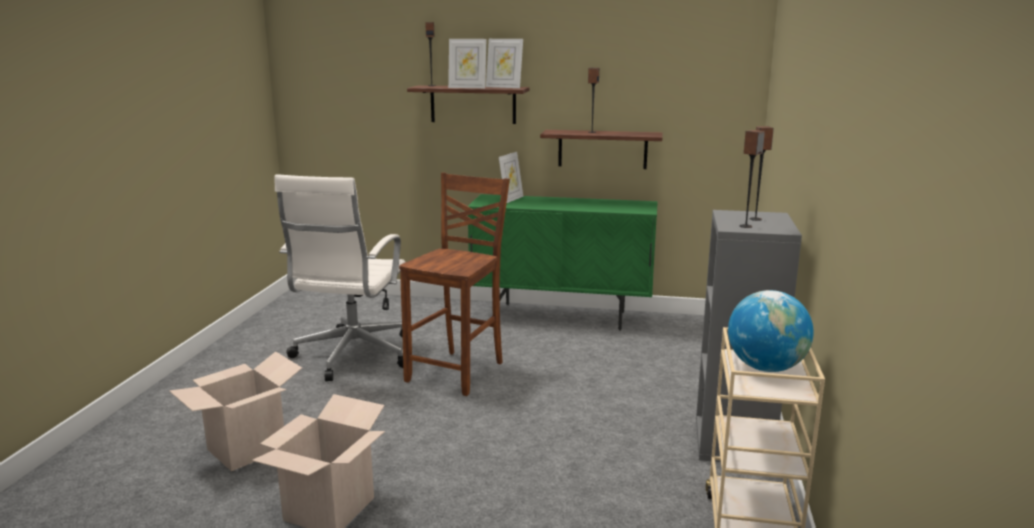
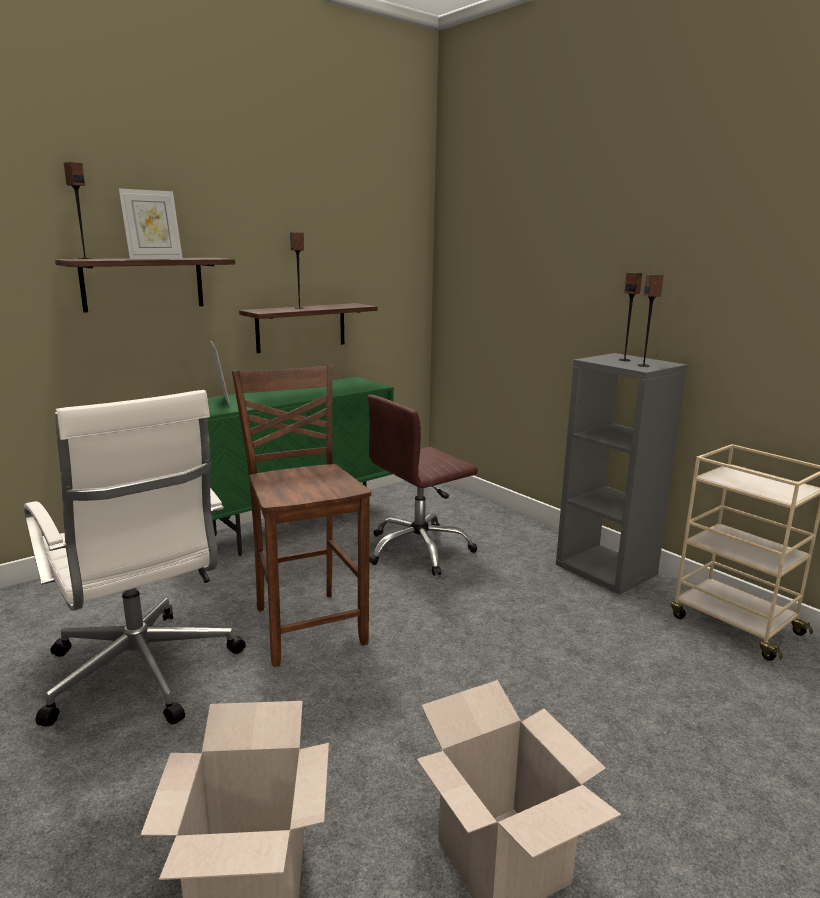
camera: 50 degrees left, 0 degrees up
picture frame [486,39,523,88] -> none
globe [728,290,814,372] -> none
none -> brown office chair [368,395,478,576]

